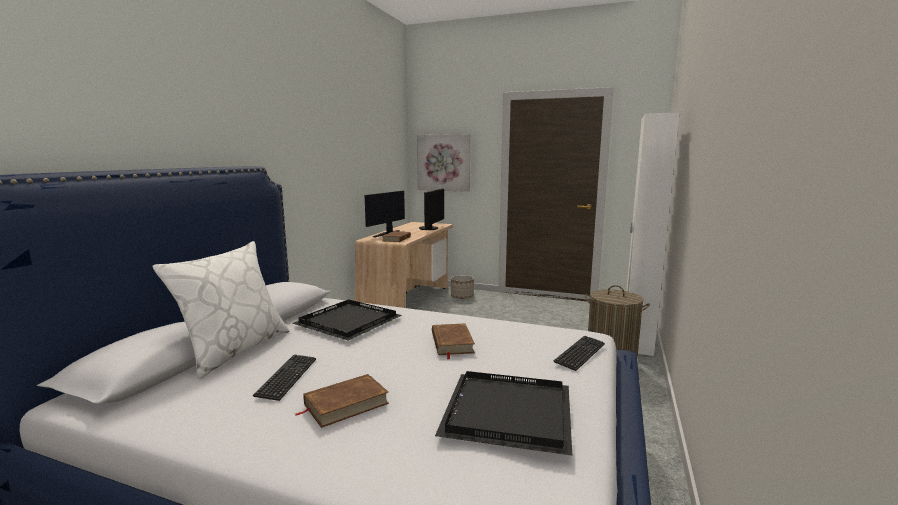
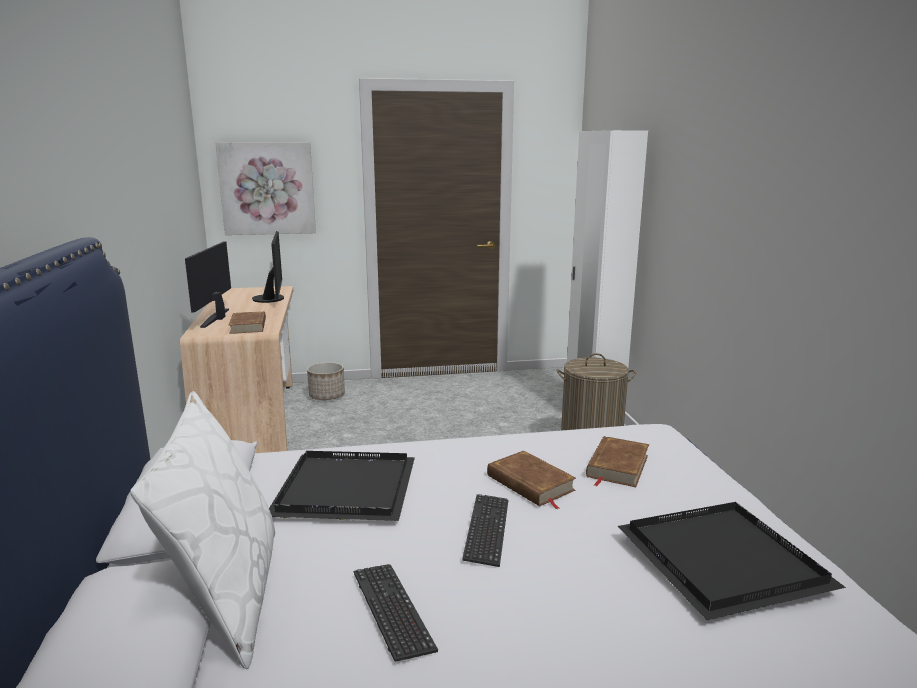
camera: 30 degrees left, 5 degrees up
brown book [295,374,389,428] -> brown book moved to [586,436,649,487]
keyboard [554,336,605,371] -> keyboard moved to [462,494,509,567]

